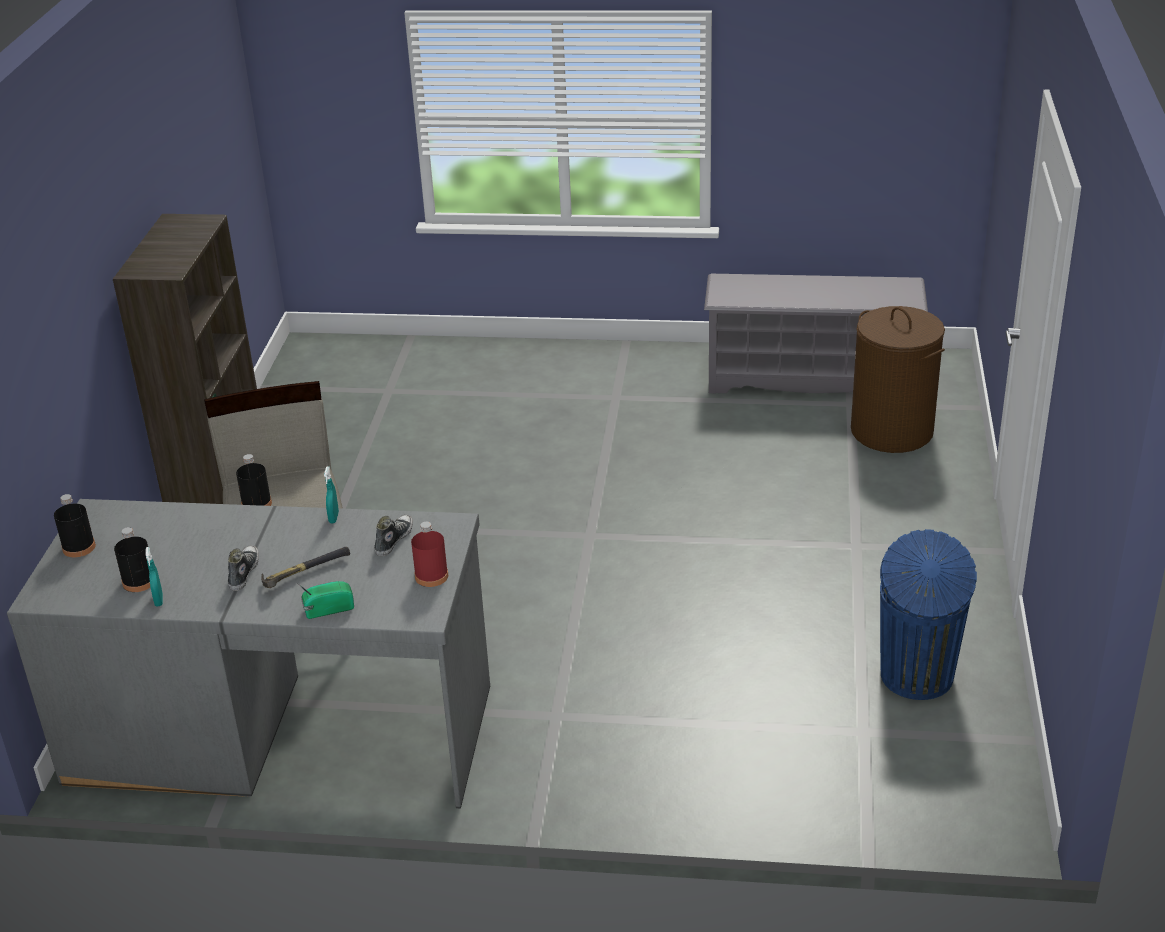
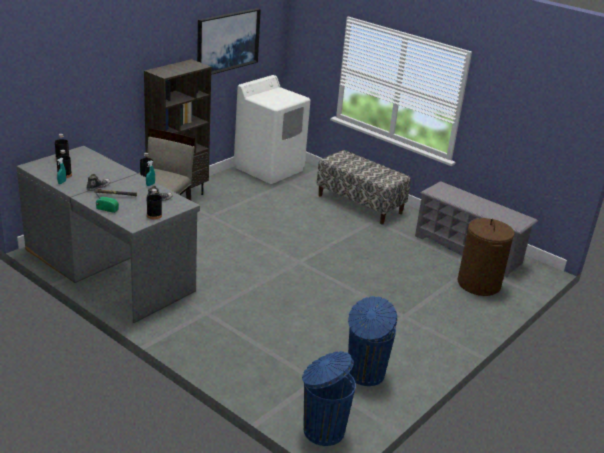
camera: 30 degrees right, 5 degrees down
red bottle [411,522,448,587] -> black bottle [147,189,162,219]
none -> picture [197,8,261,75]
none -> white washing machine [234,75,310,184]
none -> blue trash can [302,351,356,446]
none -> bench [316,150,411,225]

